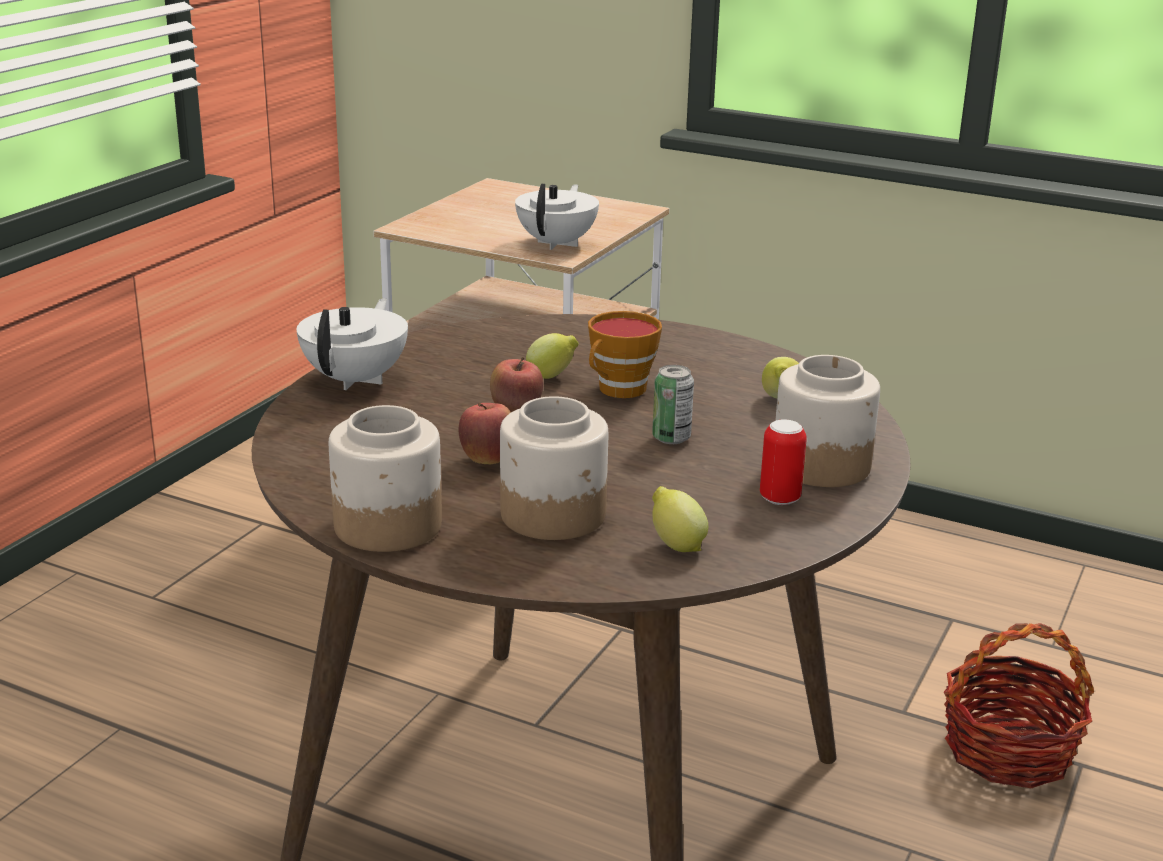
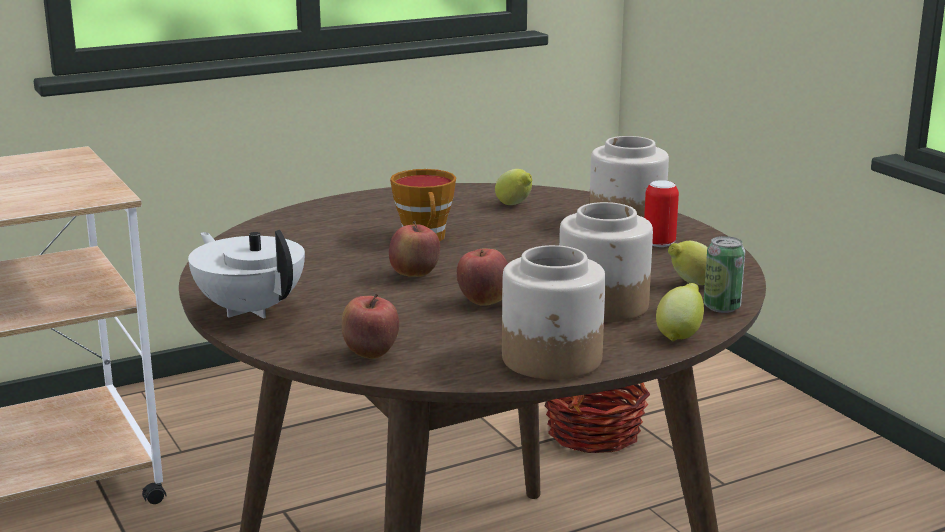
camera: 55 degrees left, 5 degrees down
white teapot [515,184,599,250] -> none
lemon [526,333,579,379] -> lemon moved to [656,283,704,341]
can [652,365,694,444] -> can moved to [704,236,745,313]
none -> apple [342,294,399,359]

